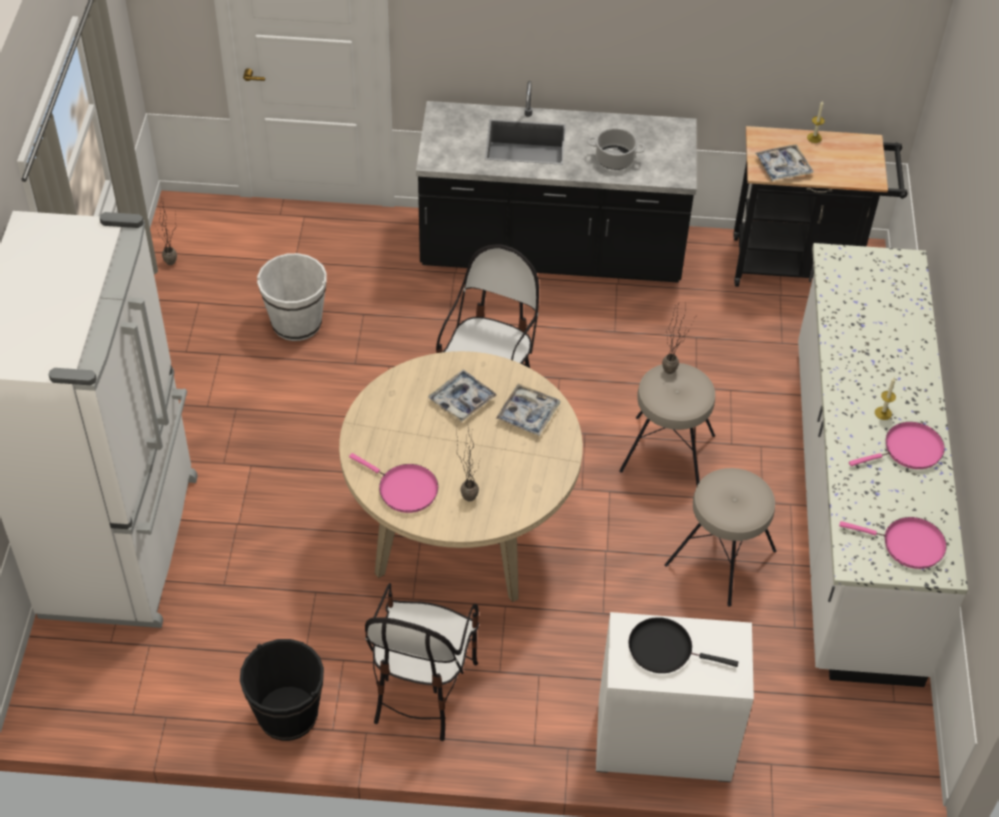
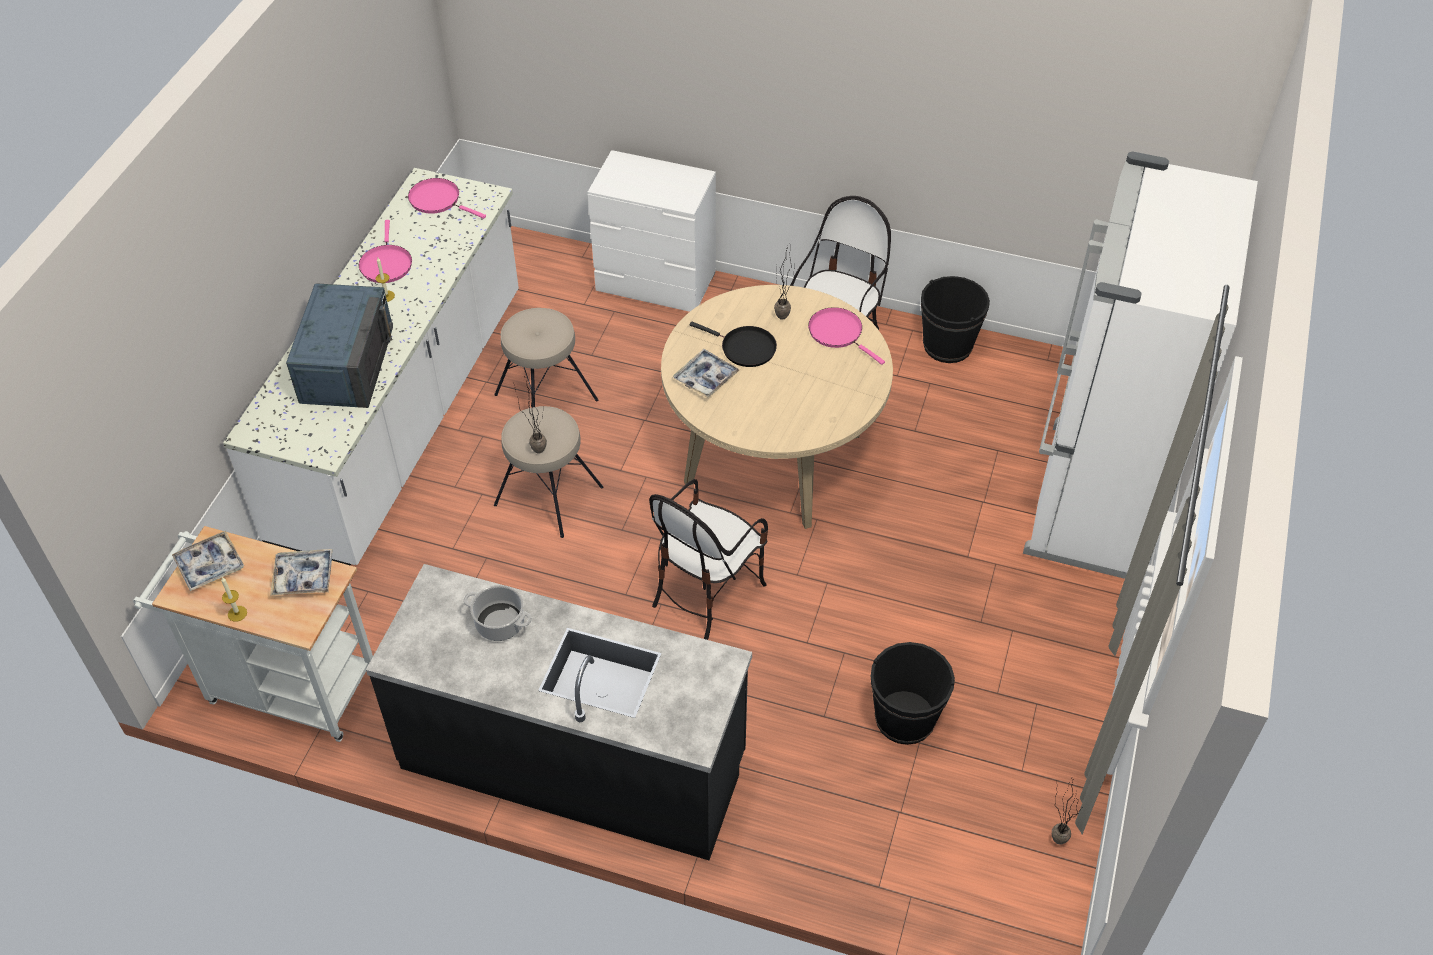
camera: 165 degrees left, 0 degrees up
white bucket [257,253,327,341] -> black bucket [871,642,955,745]
tray [428,369,497,422] -> tray moved to [172,531,244,592]
black frying pan [628,617,738,673] -> black frying pan moved to [690,322,777,367]
black cart [733,126,908,287] -> white cart [133,526,373,742]
pink frying pan [849,422,945,469] -> pink frying pan turned 90 degrees counterclockwise [359,220,412,283]
none -> blue microwave [286,283,393,408]

